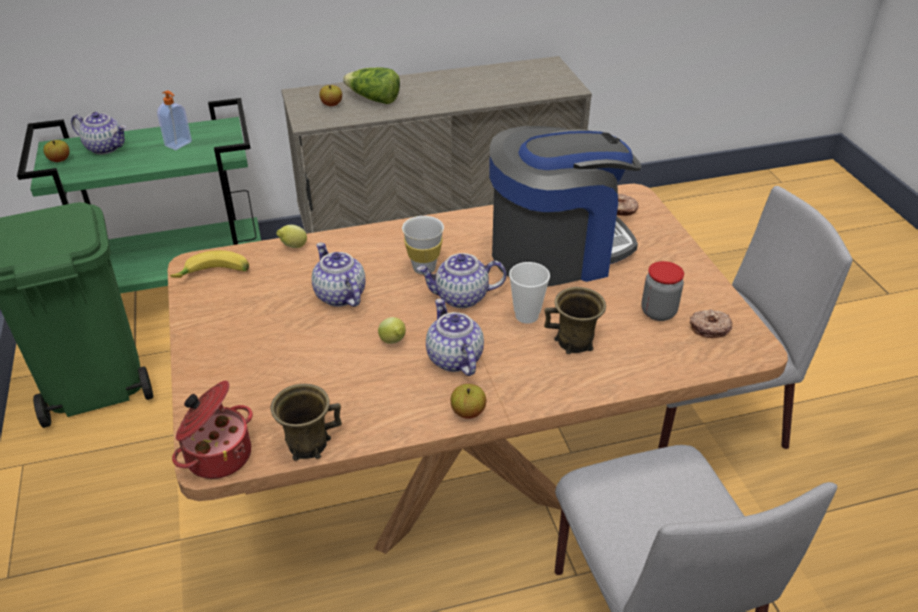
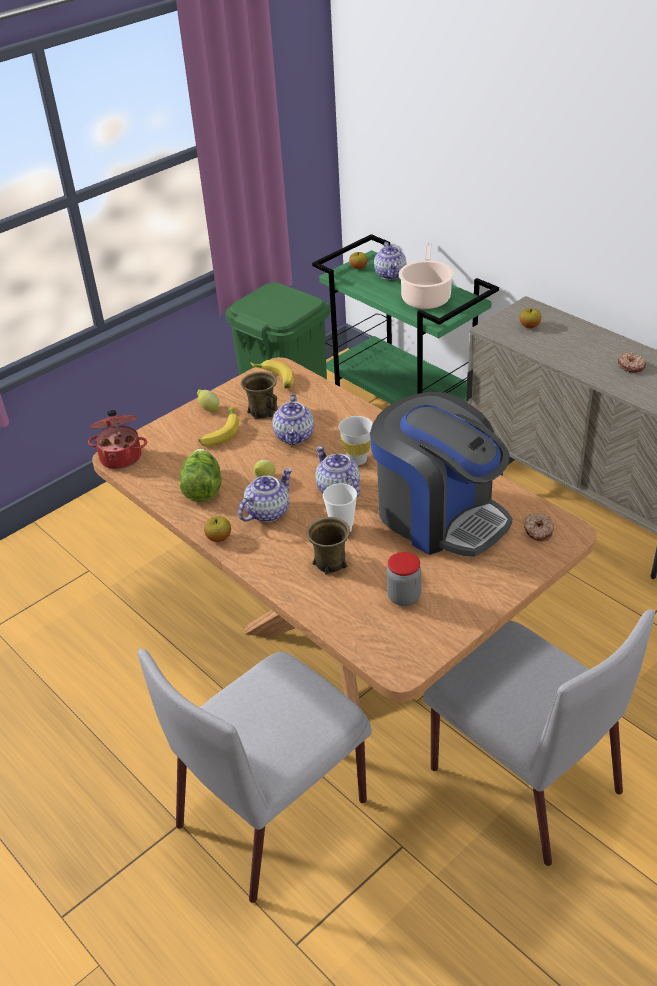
camera: 65 degrees right, 0 degrees up
soap dispenser [157,90,192,150] -> cooking pot [399,242,454,309]
brown mug [270,384,342,461] -> brown mug moved to [241,372,278,419]
lemon [276,225,307,248] -> lemon moved to [197,389,219,412]
teapot [312,243,366,307] -> teapot turned 150 degrees clockwise [272,394,314,445]
lettuce [343,67,400,104] -> lettuce moved to [180,448,221,502]
donut [690,309,732,338] -> donut moved to [618,352,646,373]
none -> banana [198,407,239,447]

